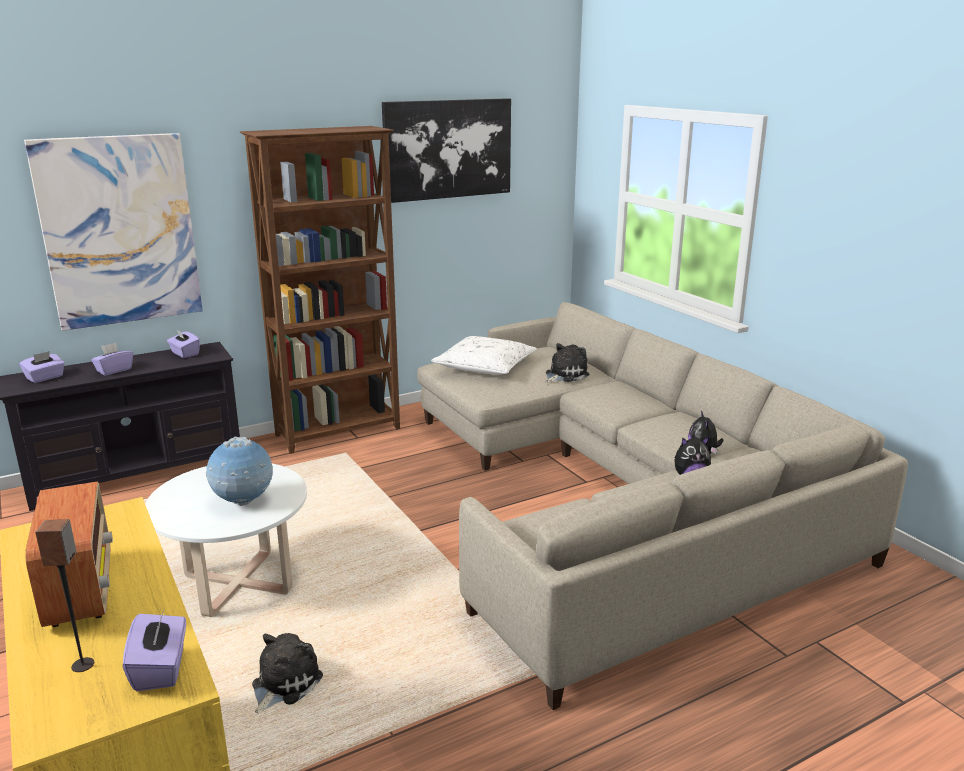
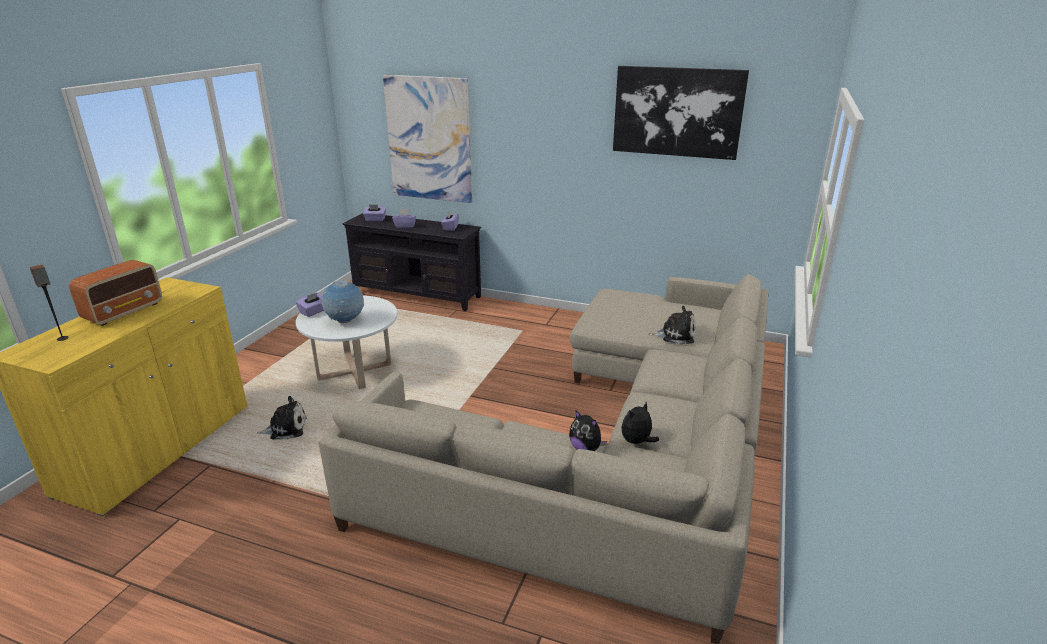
camera: 50 degrees right, 5 degrees up
purple tissue box [123,608,186,691] -> purple tissue box moved to [296,292,324,317]
brown bookcase [240,126,400,454] -> none
white pillow [431,336,537,375] -> none

